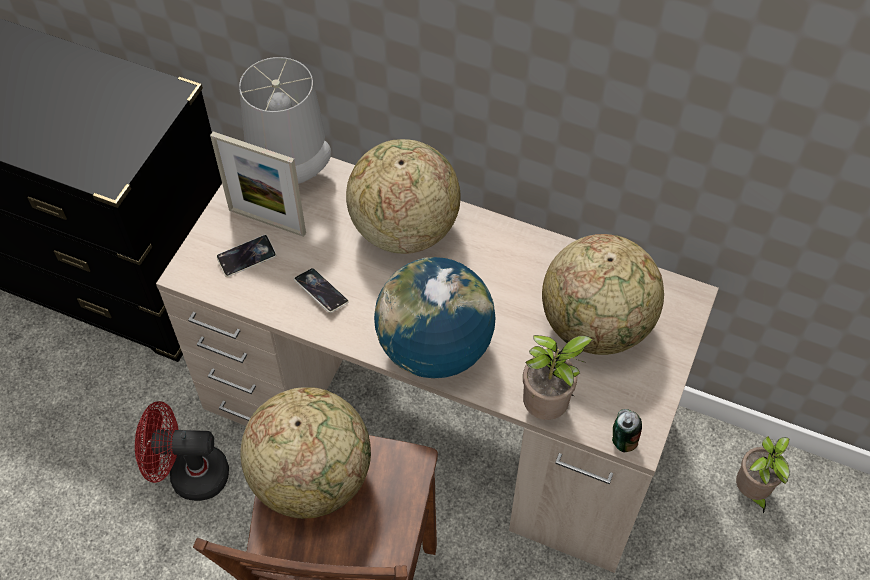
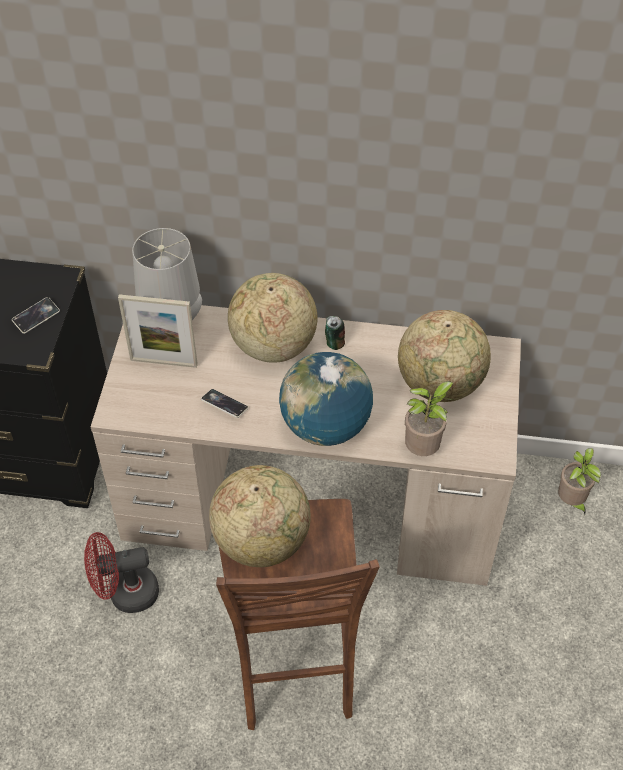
camera: 15 degrees left, 5 degrees down
phone [216,235,276,277] -> phone moved to [12,297,60,334]
can [612,409,642,452] -> can moved to [325,316,345,350]

